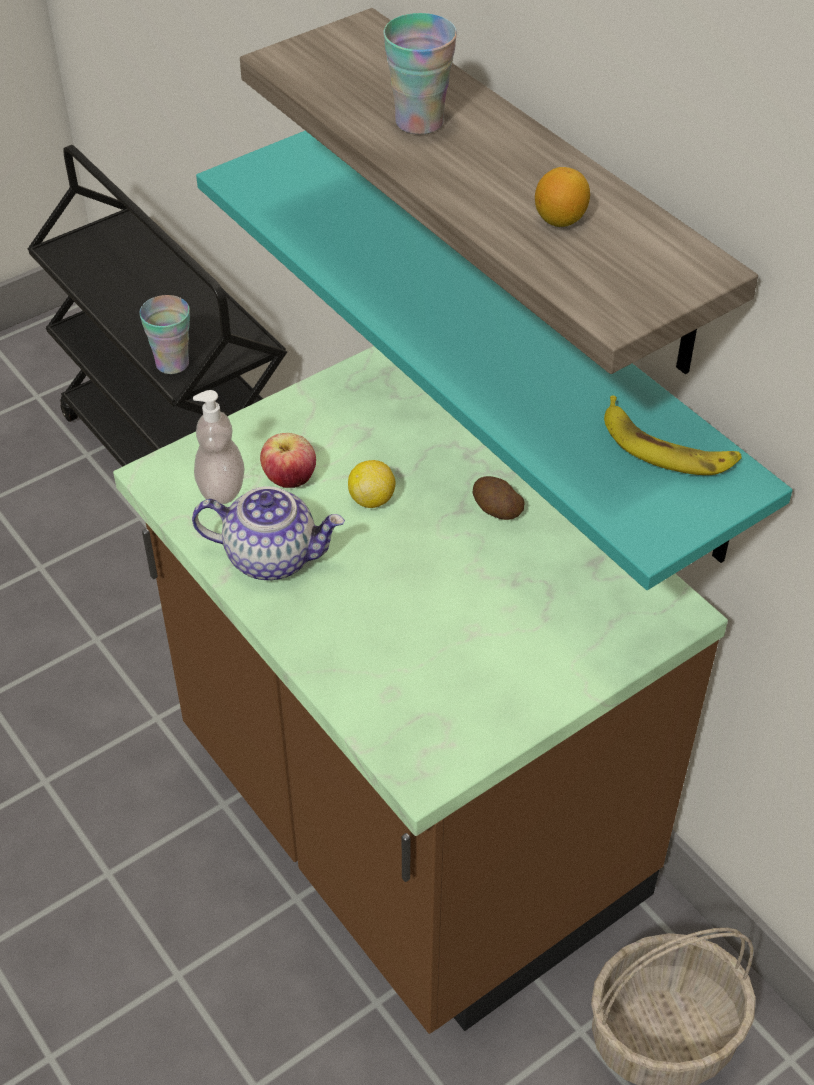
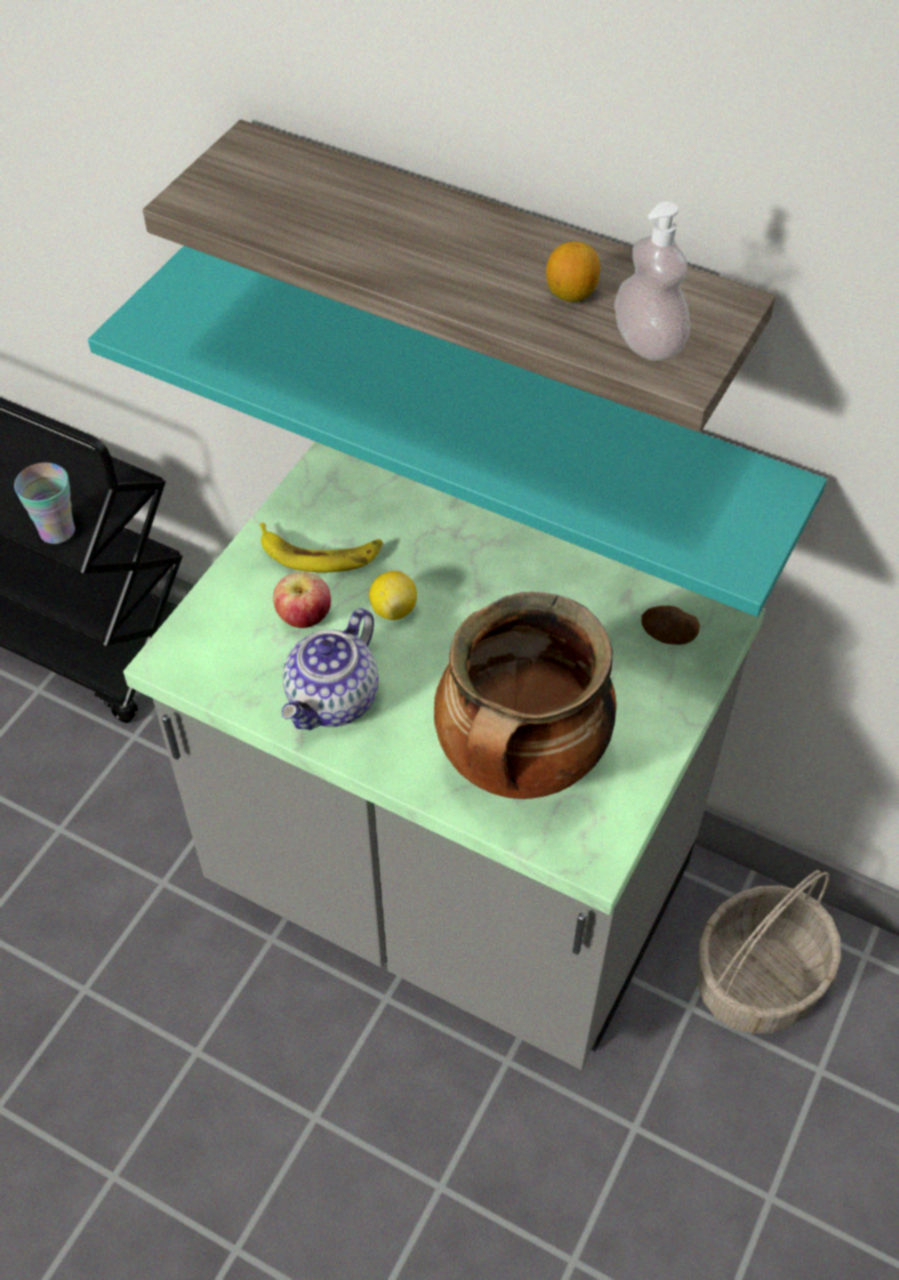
camera: 25 degrees left, 5 degrees up
brown counter [113,346,728,1034] -> grey counter [123,441,765,1070]
teapot [192,486,345,580] -> teapot turned 135 degrees clockwise [282,608,379,730]
soap dispenser [193,390,244,504] -> soap dispenser moved to [614,202,690,361]
cup [383,13,457,135] -> none
potato [473,476,525,520] -> potato moved to [641,606,700,645]
banana [604,395,742,475] -> banana moved to [260,523,383,573]
none -> cooking pot [434,592,617,799]

